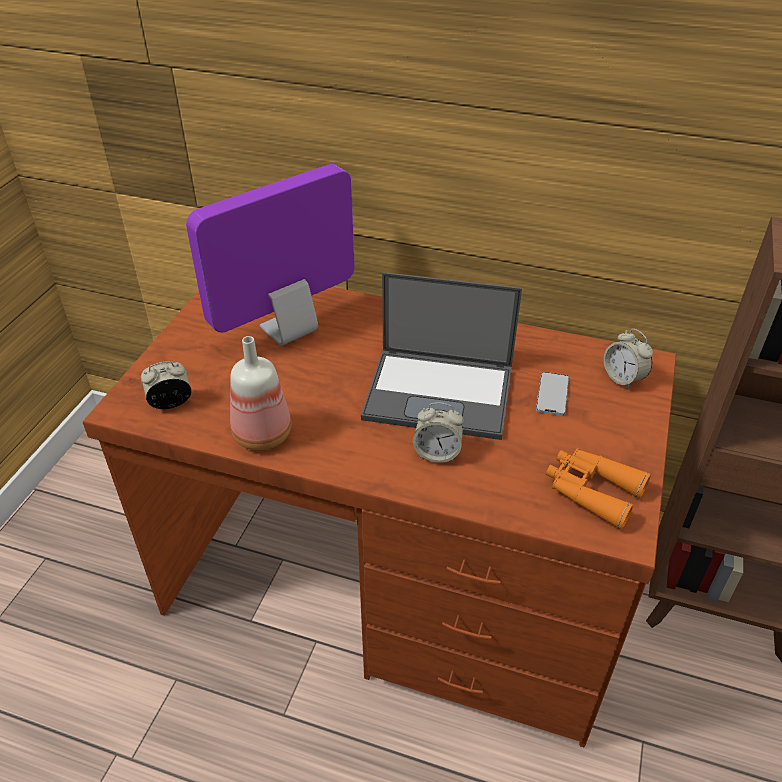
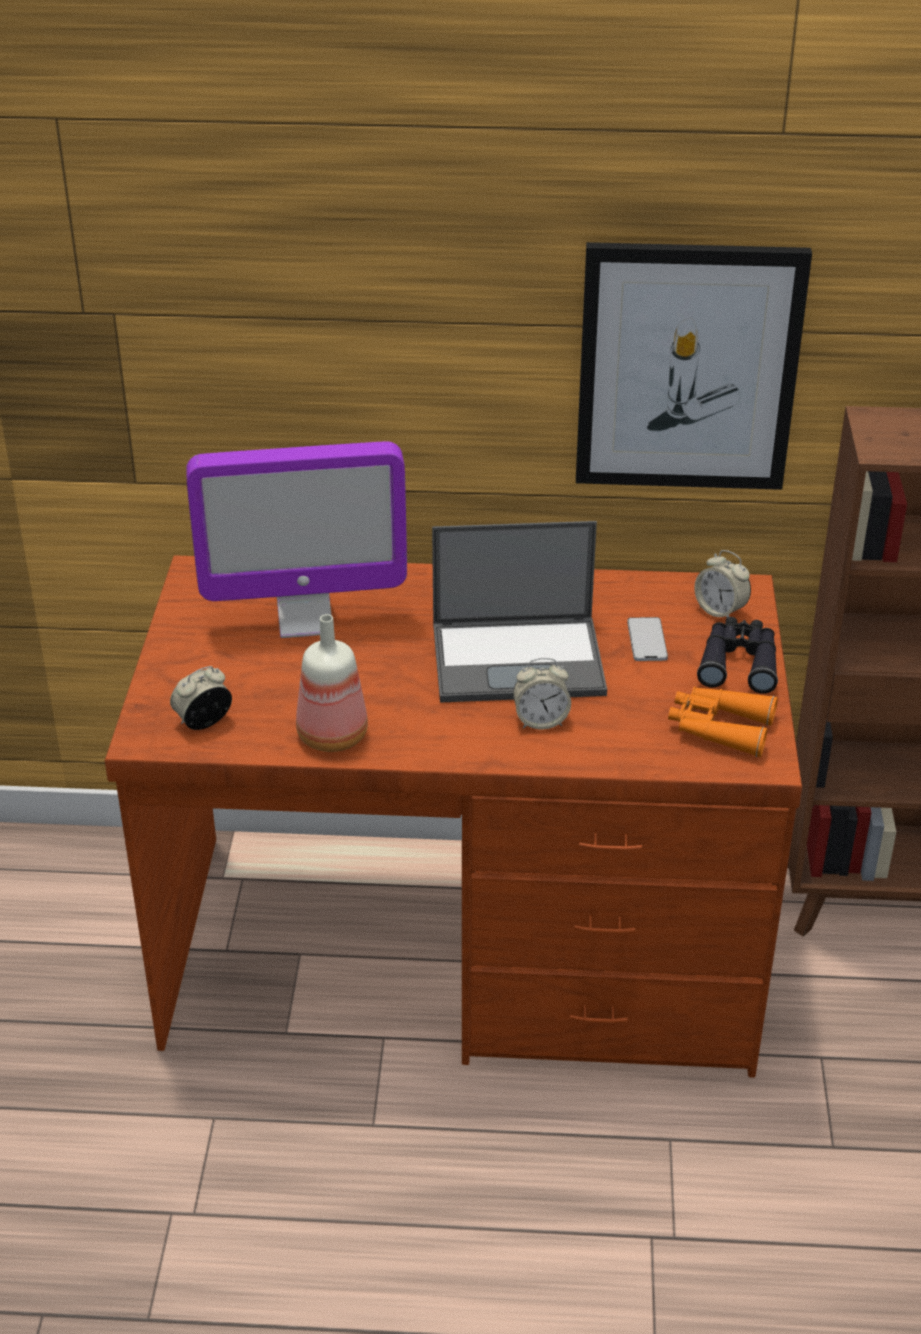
camera: 15 degrees left, 5 degrees down
monitor [186,164,354,346] -> monitor turned 135 degrees counterclockwise [186,441,407,638]
none -> picture [576,242,812,490]
none -> black binoculars [697,617,778,694]

